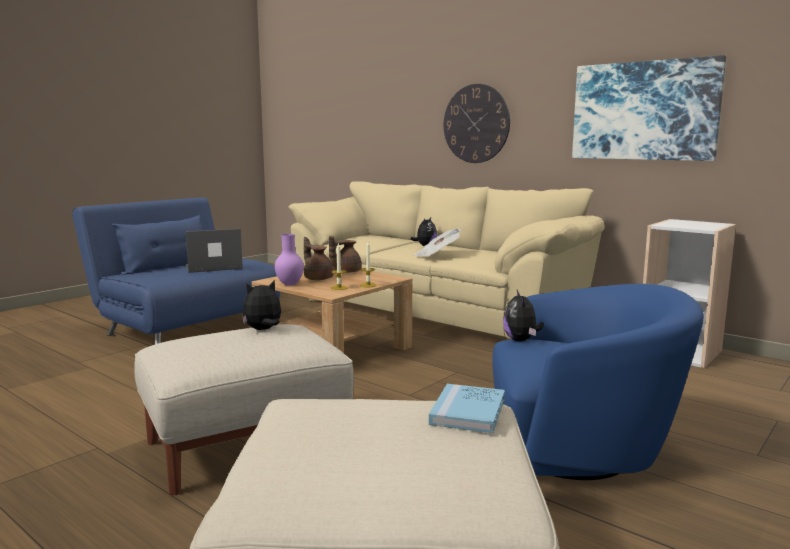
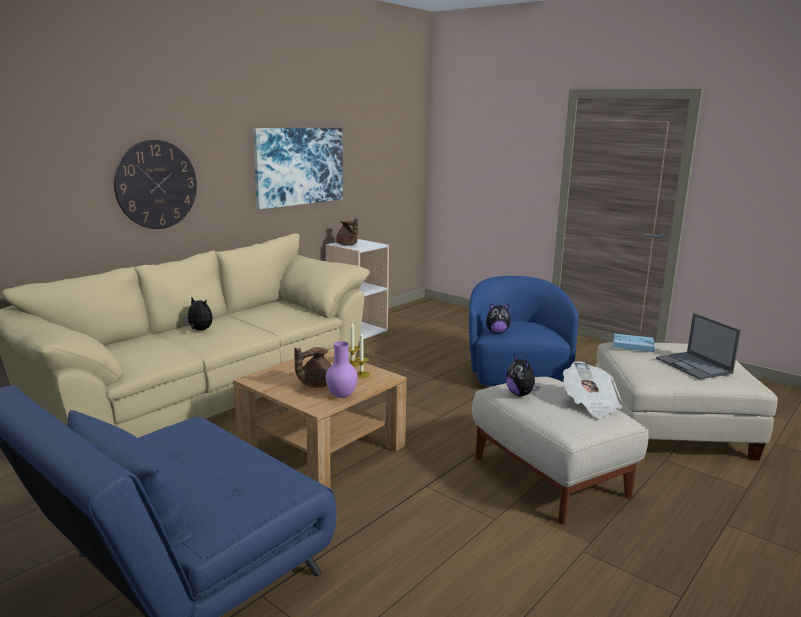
camera: 90 degrees left, 5 degrees up
laptop [185,229,243,273] -> laptop moved to [656,313,741,380]
brown teapot [329,236,361,273] -> brown teapot moved to [336,218,358,245]
newspaper [414,229,461,257] -> newspaper moved to [563,361,622,419]

